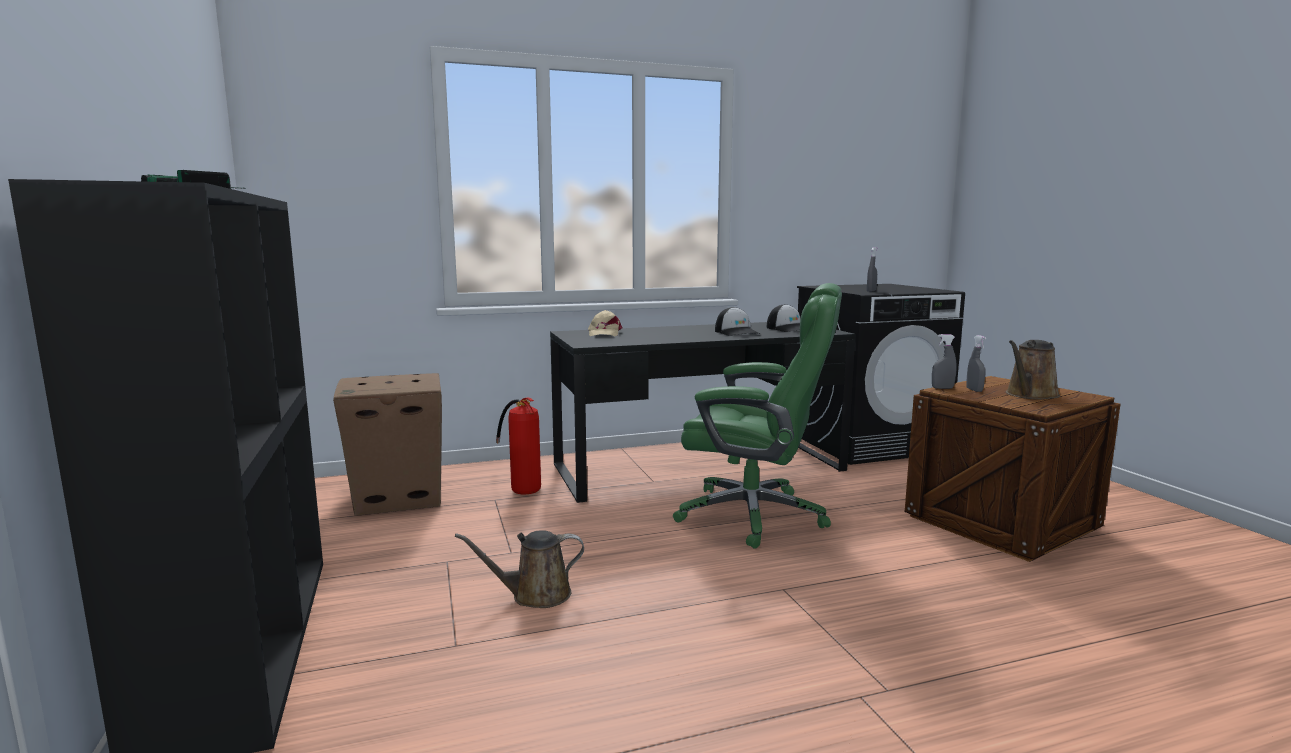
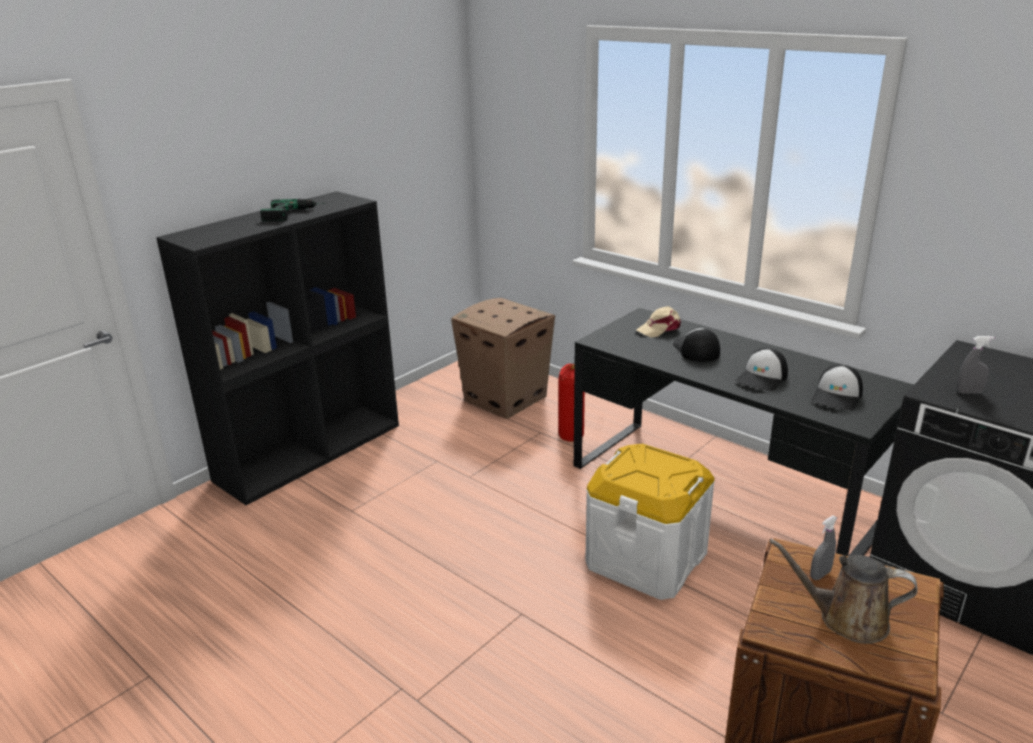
camera: 60 degrees right, 15 degrees up
brown watering can [455,530,584,608] -> none
green office chair [673,283,842,549] -> white storage box [585,444,715,600]
grey spray bottle [932,334,957,389] -> none
none -> cap [673,328,720,362]

